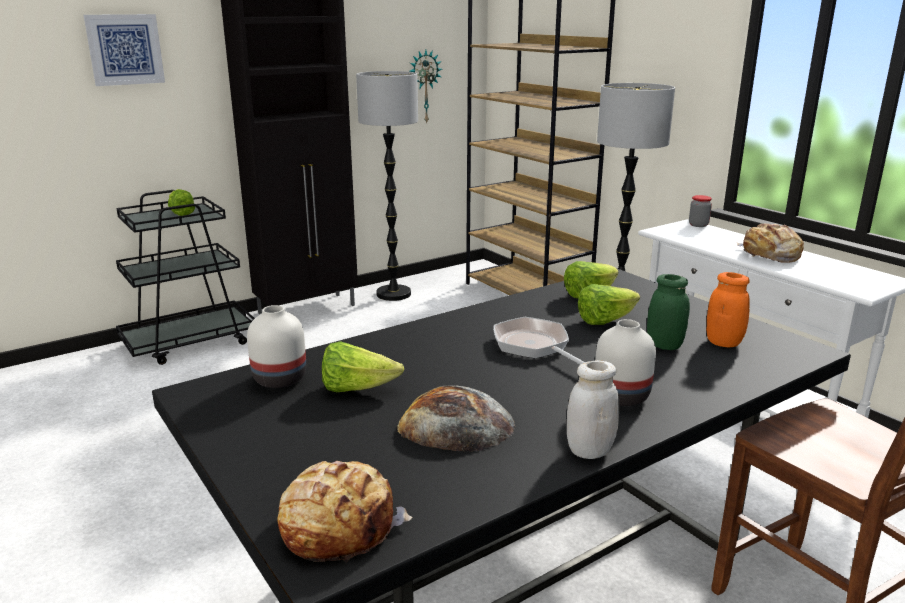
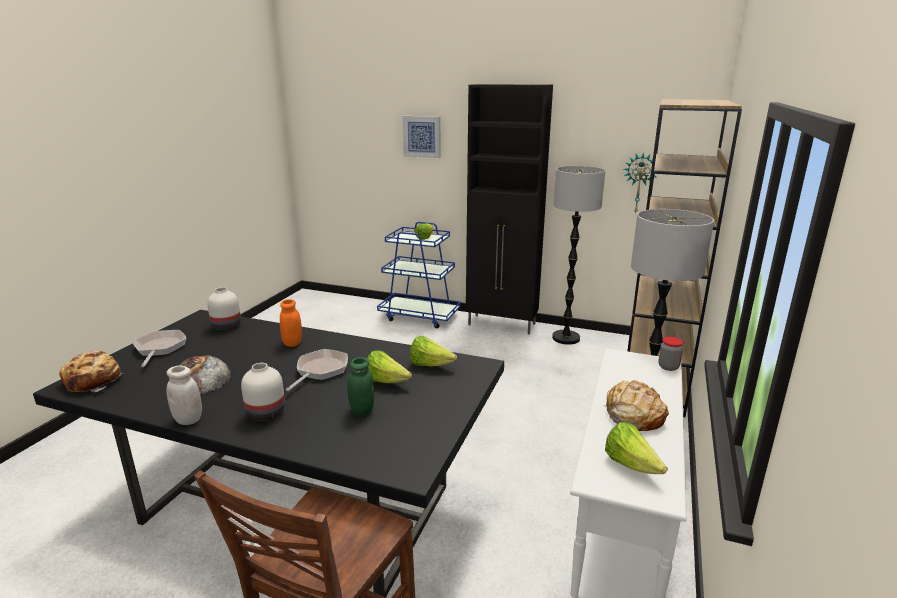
camera: 55 degrees right, 0 degrees up
black cart [116,190,255,365] -> blue cart [377,222,461,328]
lettuce [322,341,404,392] -> lettuce moved to [605,422,668,474]
orange jar [706,272,750,347] -> orange jar moved to [280,299,302,347]
none -> frying pan [133,330,187,367]

